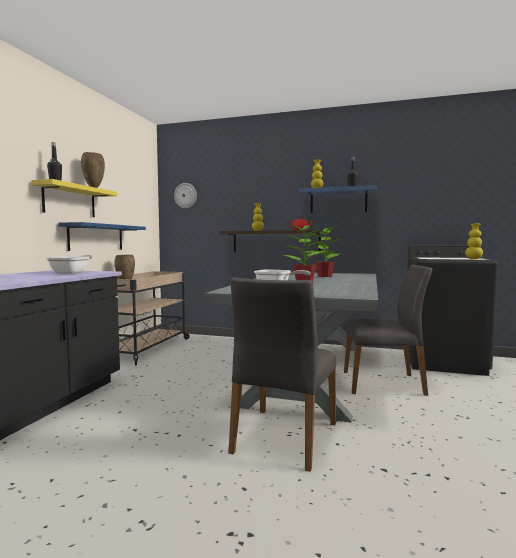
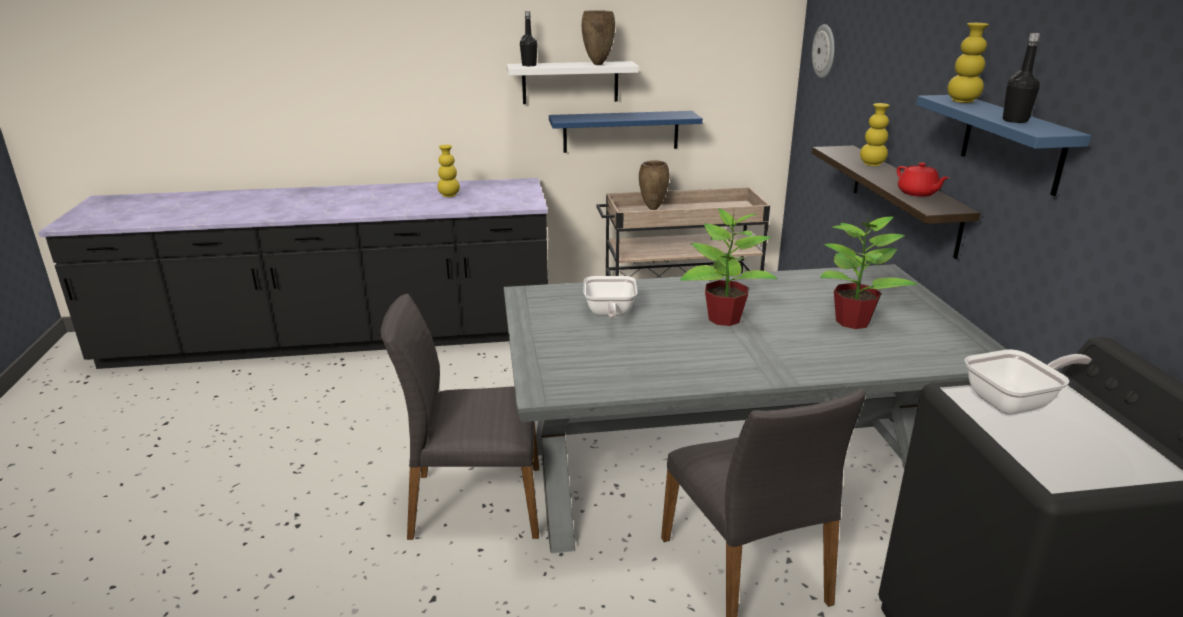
camera: 65 degrees right, 20 degrees up
yellow shelf [31,179,117,217] -> white shelf [507,61,639,104]
frying pan [46,255,92,274] -> frying pan moved to [965,349,1092,415]
yellow vase [465,224,483,259] -> yellow vase moved to [437,145,460,197]

